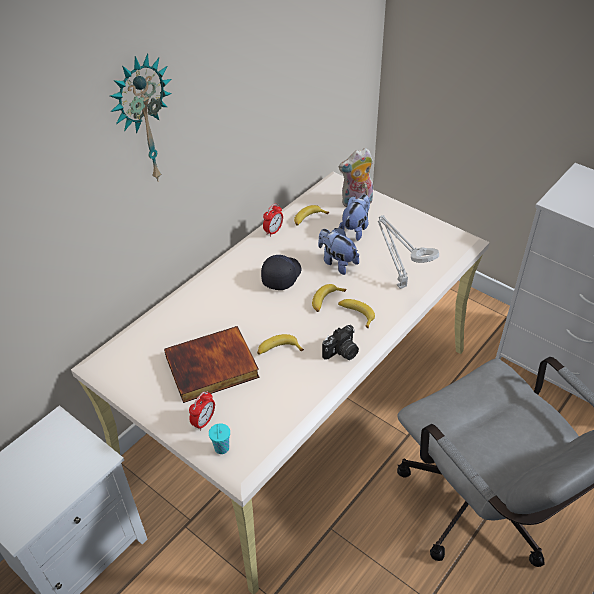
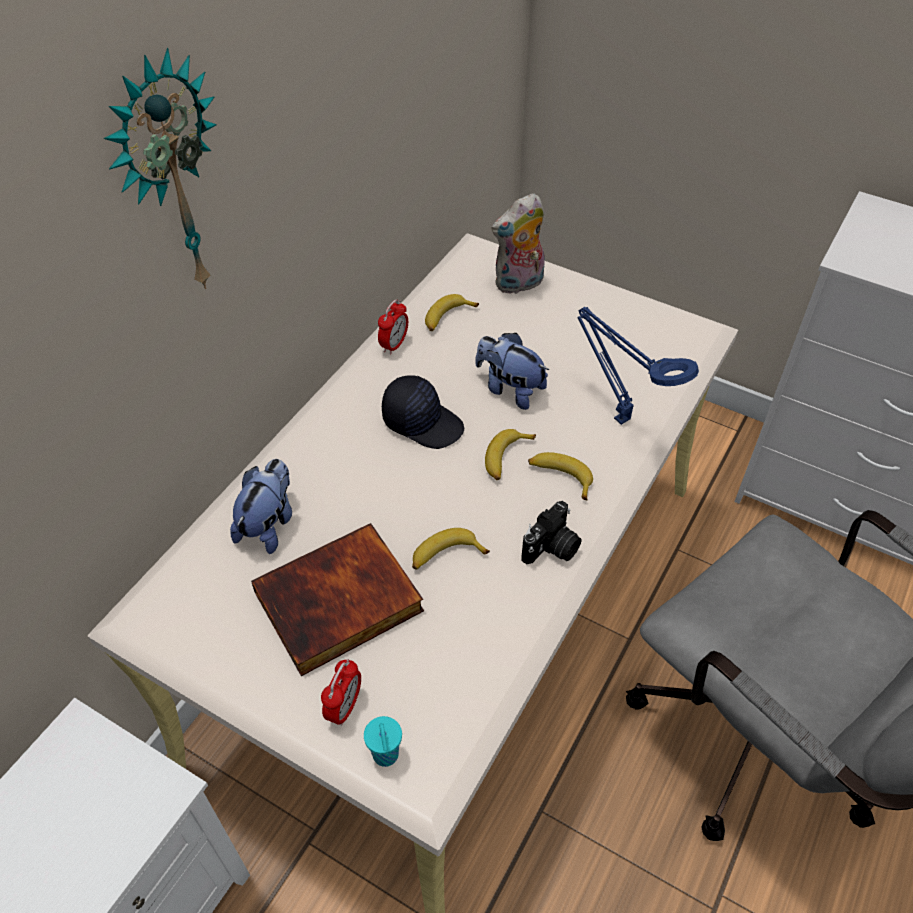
camera: 10 degrees left, 5 degrees up
black cap [261,255,301,290] -> black cap turned 105 degrees clockwise [382,375,464,449]
plush toy [338,194,370,241] -> plush toy moved to [230,459,292,554]
grey table lamp [378,215,439,289] -> blue table lamp [577,307,699,425]

